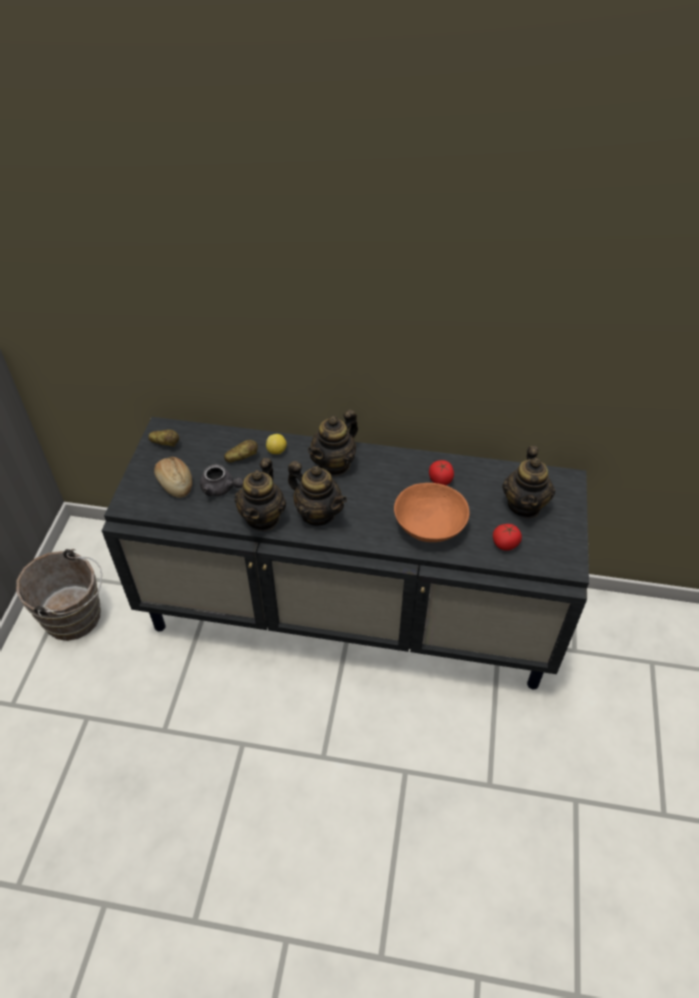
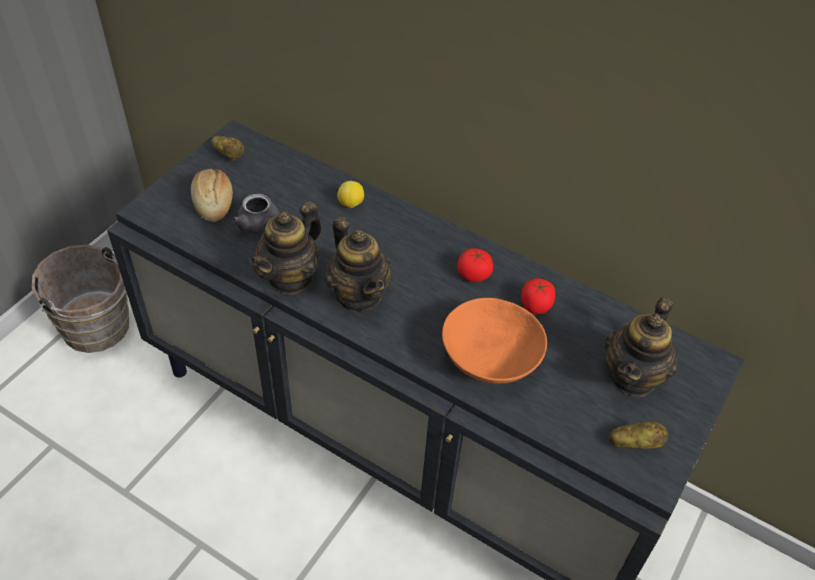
camera: 20 degrees right, 0 degrees up
potato [224,440,258,463] -> potato moved to [609,422,668,449]
teapot [308,410,358,476] -> none
tomato [493,524,522,551] -> tomato moved to [457,248,493,282]

